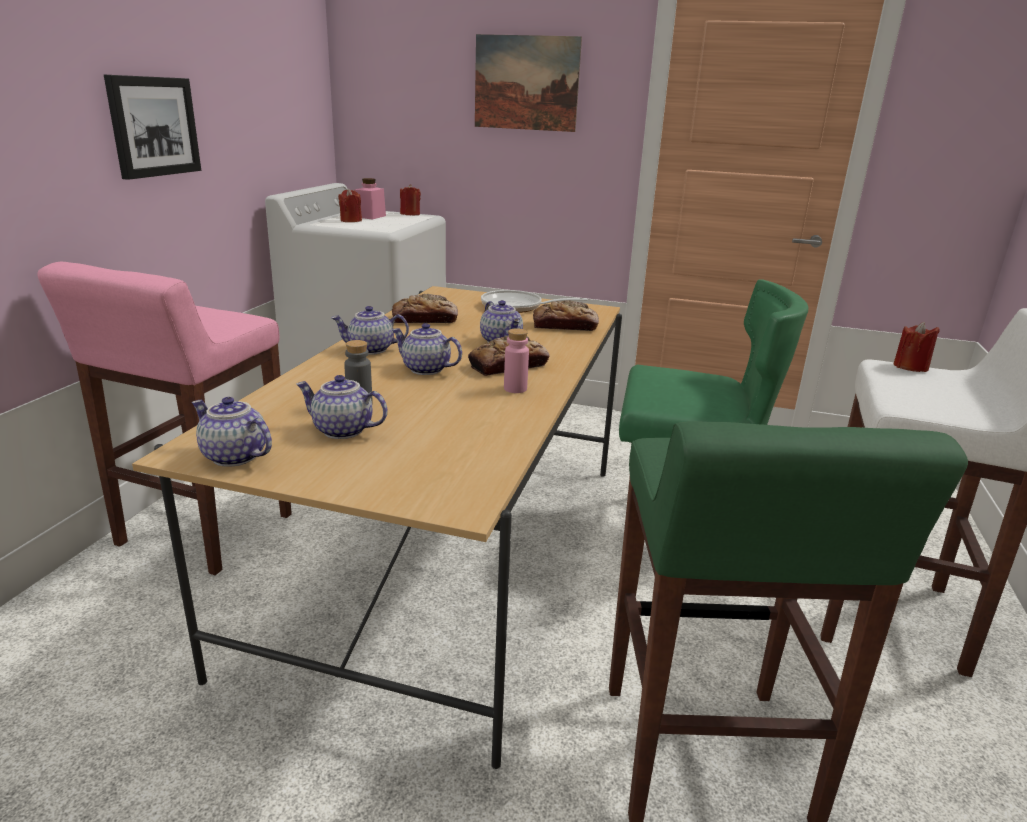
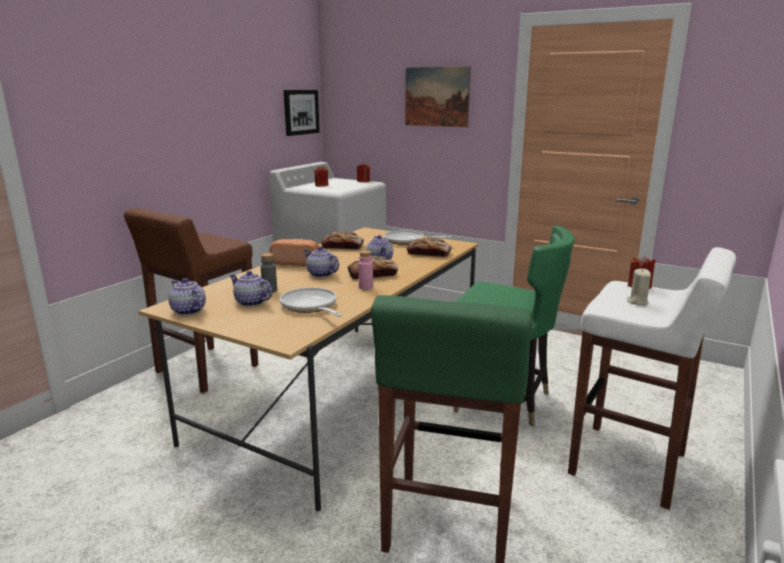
camera: 15 degrees right, 5 degrees down
pink stool [37,262,292,575] -> brown stool [124,208,258,393]
picture [104,75,201,180] -> picture moved to [284,90,320,136]
teapot [331,306,409,355] -> bread [269,239,319,266]
pink jar [355,178,386,219] -> none
none -> frying pan [280,287,342,317]
none -> beige candle [627,269,651,305]

